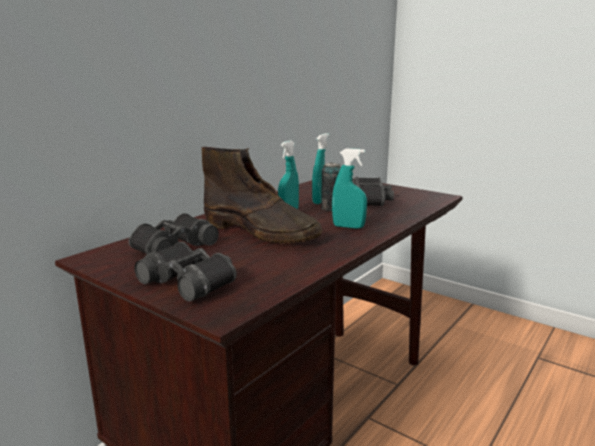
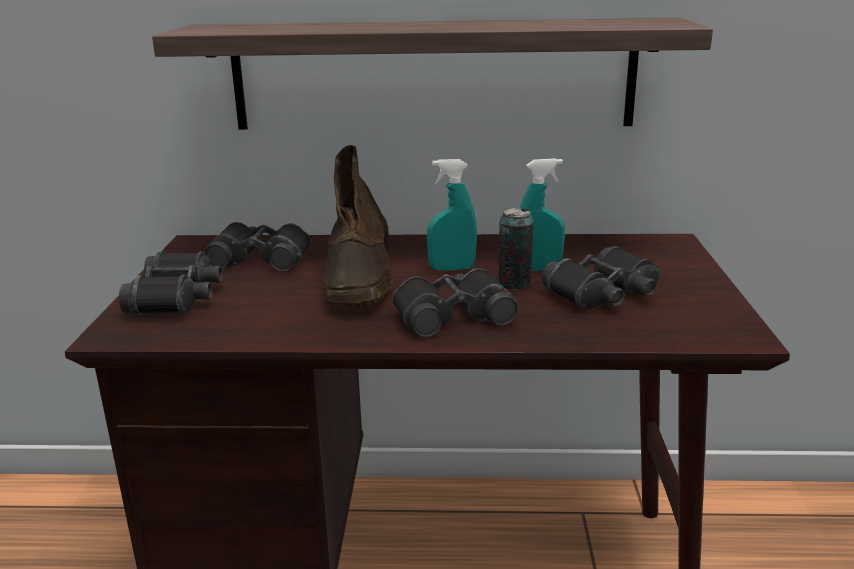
camera: 55 degrees right, 5 degrees up
turquoise spray bottle [332,148,367,229] -> black binoculars [392,268,517,337]
none -> shelf [152,18,713,130]

